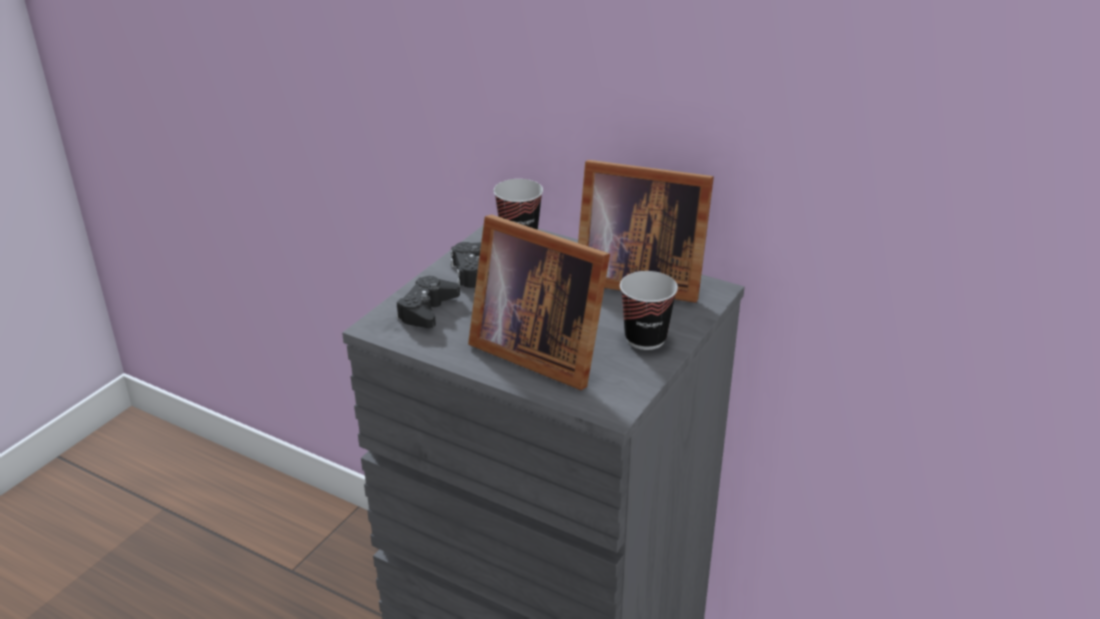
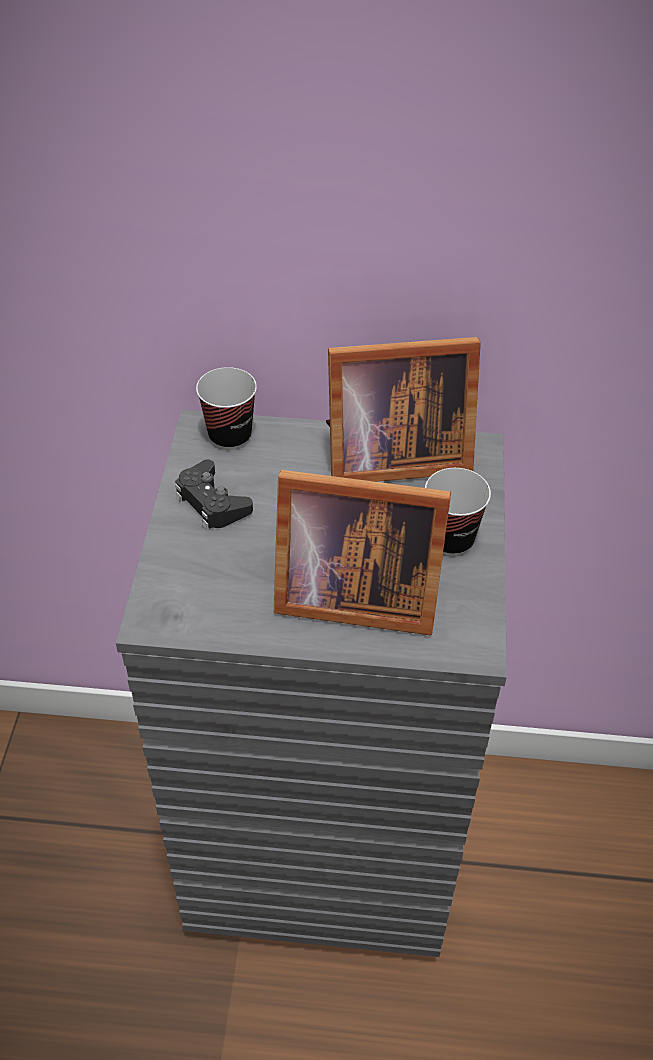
camera: 25 degrees left, 15 degrees up
black game controller [397,276,460,328] -> none

